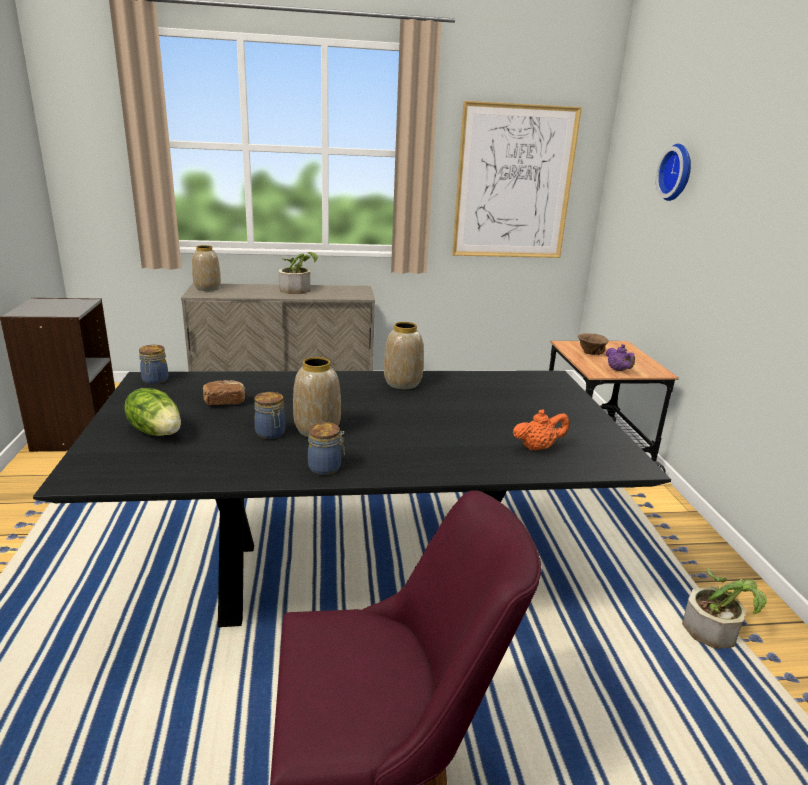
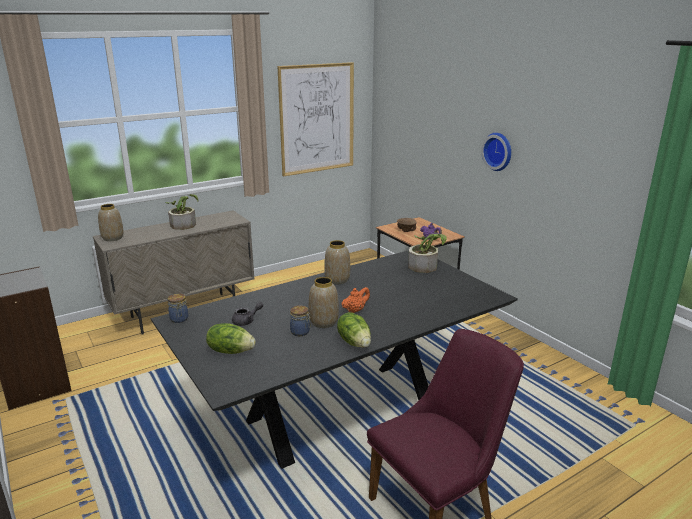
camera: 25 degrees left, 0 degrees up
bread [203,380,245,405] -> grey teapot [232,302,263,326]
jar [308,422,345,475] -> lettuce [337,312,371,348]
orange teapot [513,409,569,450] -> orange teapot moved to [341,287,370,313]
wall clock [656,144,691,201] -> wall clock moved to [481,133,511,171]
potted plant [682,568,767,649] -> potted plant moved to [408,234,447,273]

